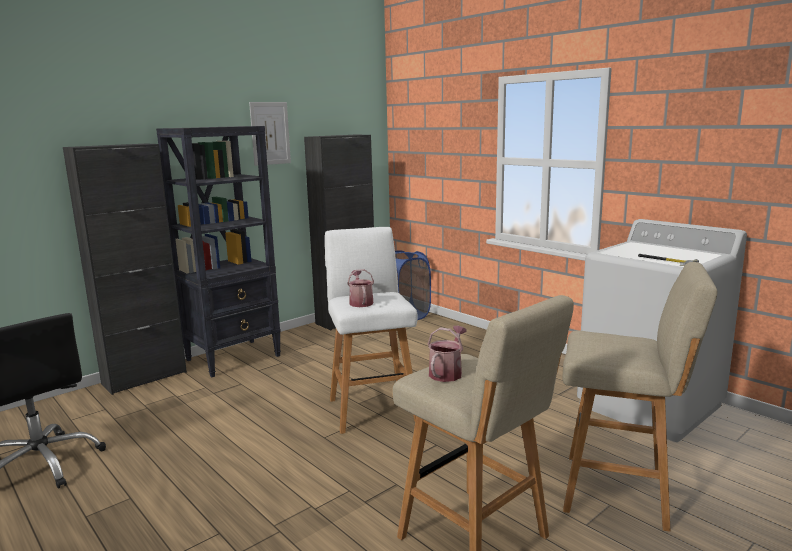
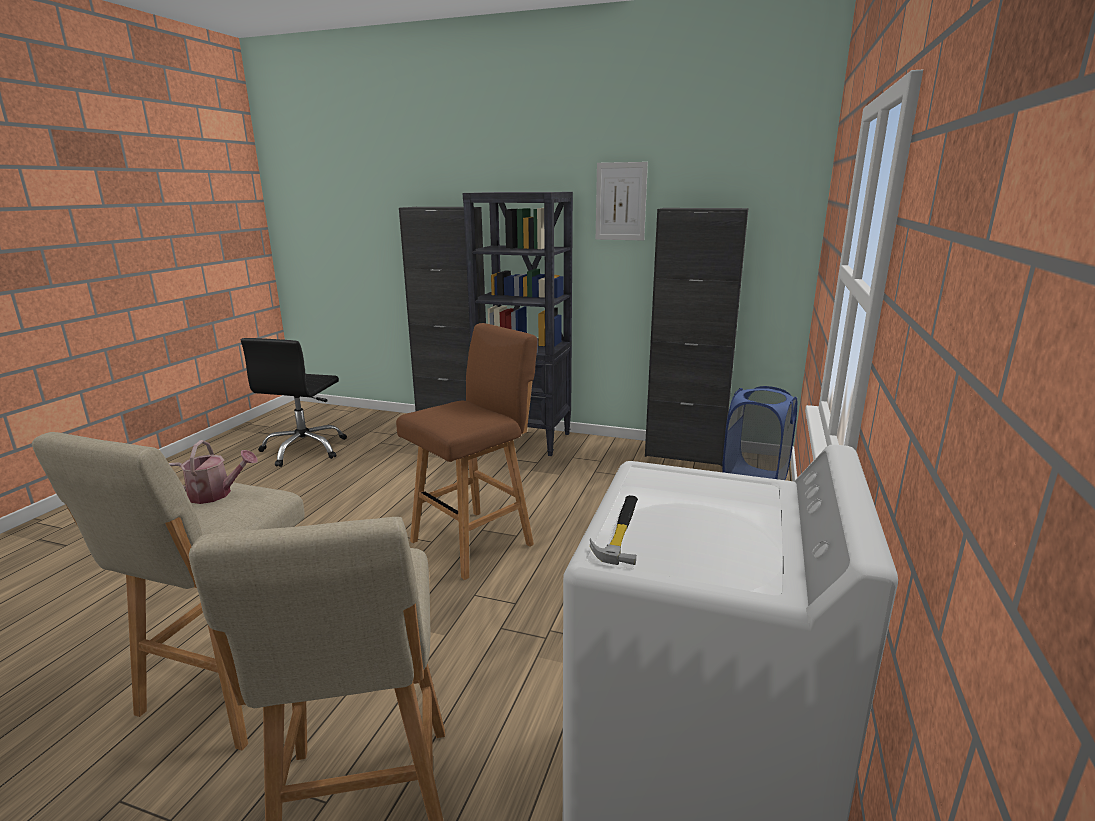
camera: 60 degrees right, 5 degrees up
white stool [325,227,417,434] -> brown stool [396,323,537,580]
watering can [347,269,374,307] -> none

